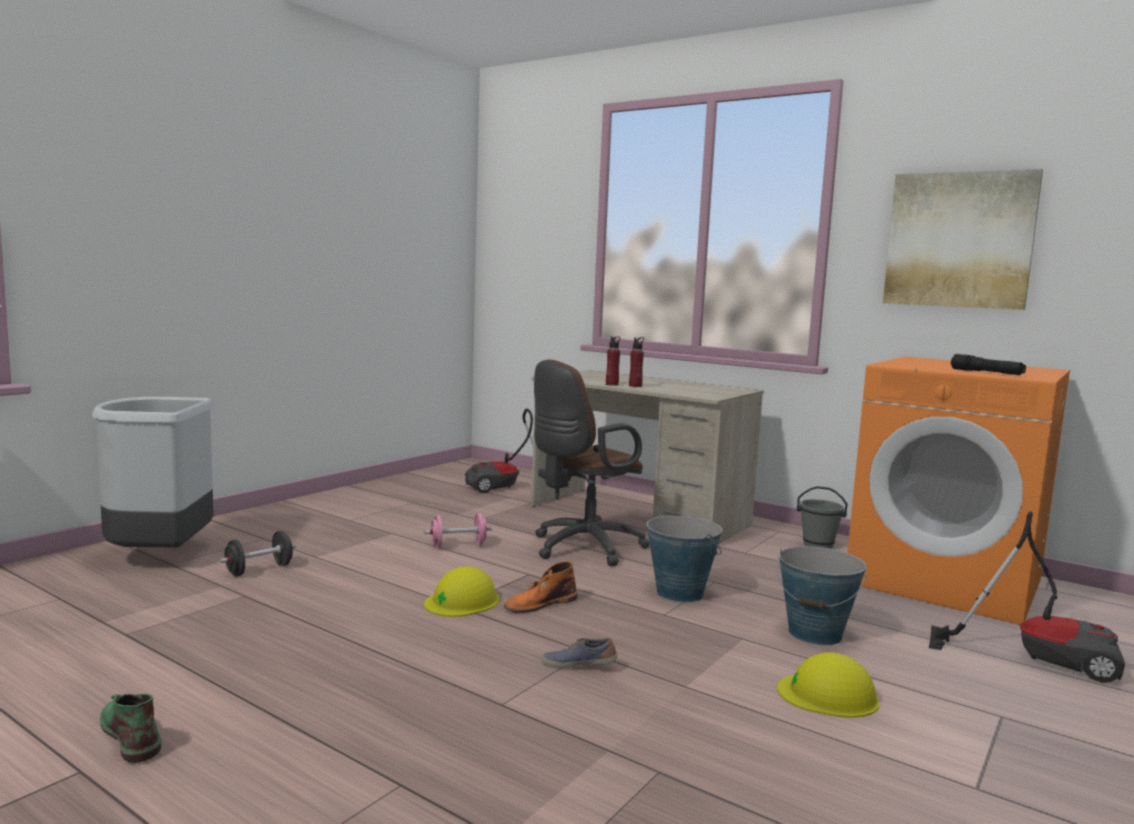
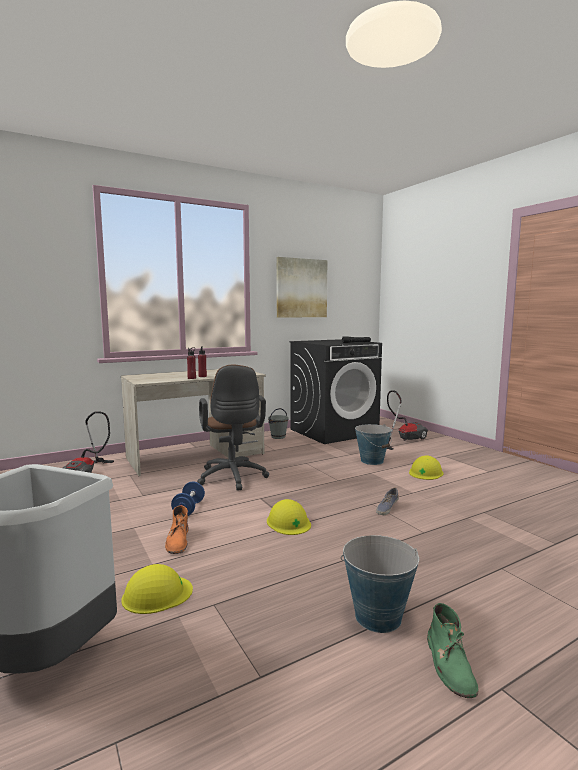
camera: 65 degrees left, 0 degrees up
green boot [100,693,161,763] -> green boot turned 75 degrees counterclockwise [427,603,479,698]
black dumbbell [220,531,296,576] -> yellow hard hat [121,564,193,614]
pink dumbbell [425,513,492,548] -> blue dumbbell [171,481,205,516]
orange boot [504,562,577,613] -> orange boot moved to [165,505,189,554]
bucket [647,513,722,603] -> bucket moved to [340,535,419,633]
orange washing machine [847,356,1070,625] -> black washing machine [289,339,382,444]

